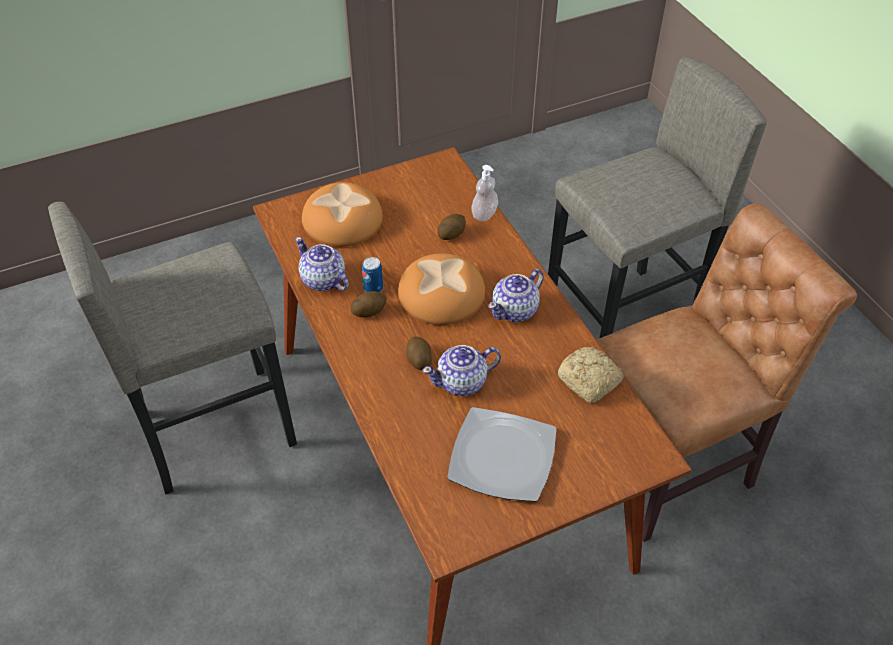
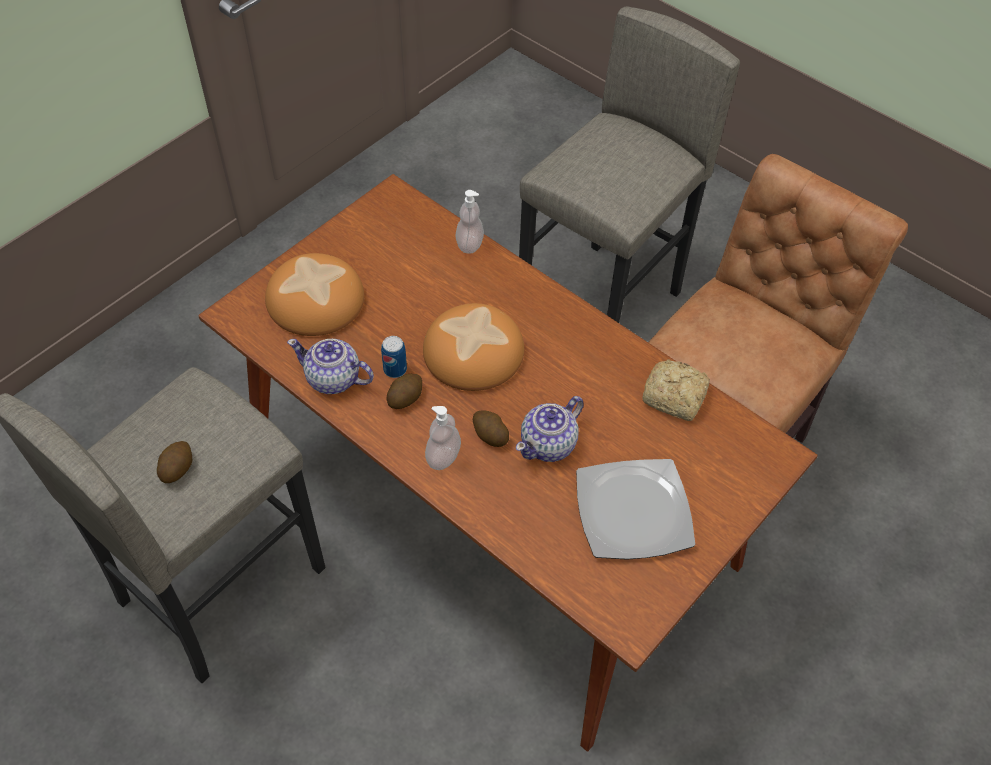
camera: 25 degrees left, 5 degrees up
potato [437,214,466,240] -> potato moved to [157,441,192,483]
teapot [488,269,544,322] -> none
none -> soap dispenser [425,406,461,470]

